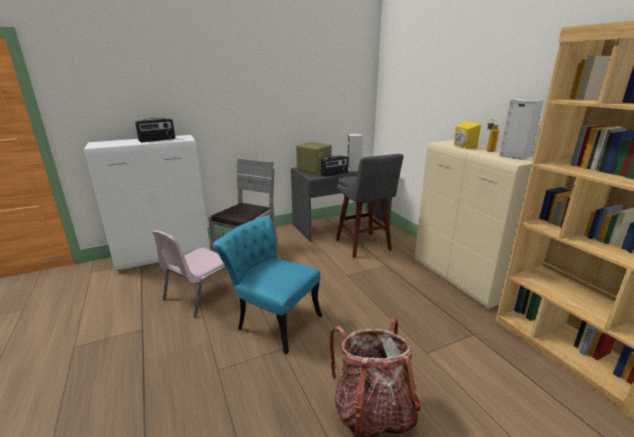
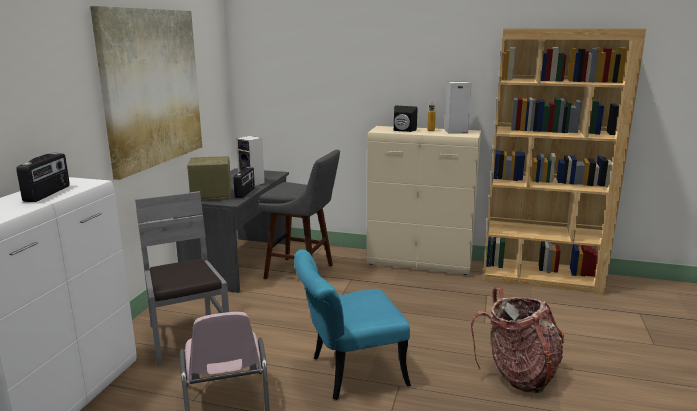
camera: 50 degrees left, 5 degrees down
yellow speaker [454,121,481,149] -> black speaker [394,105,418,132]
none -> picture [90,6,202,180]

